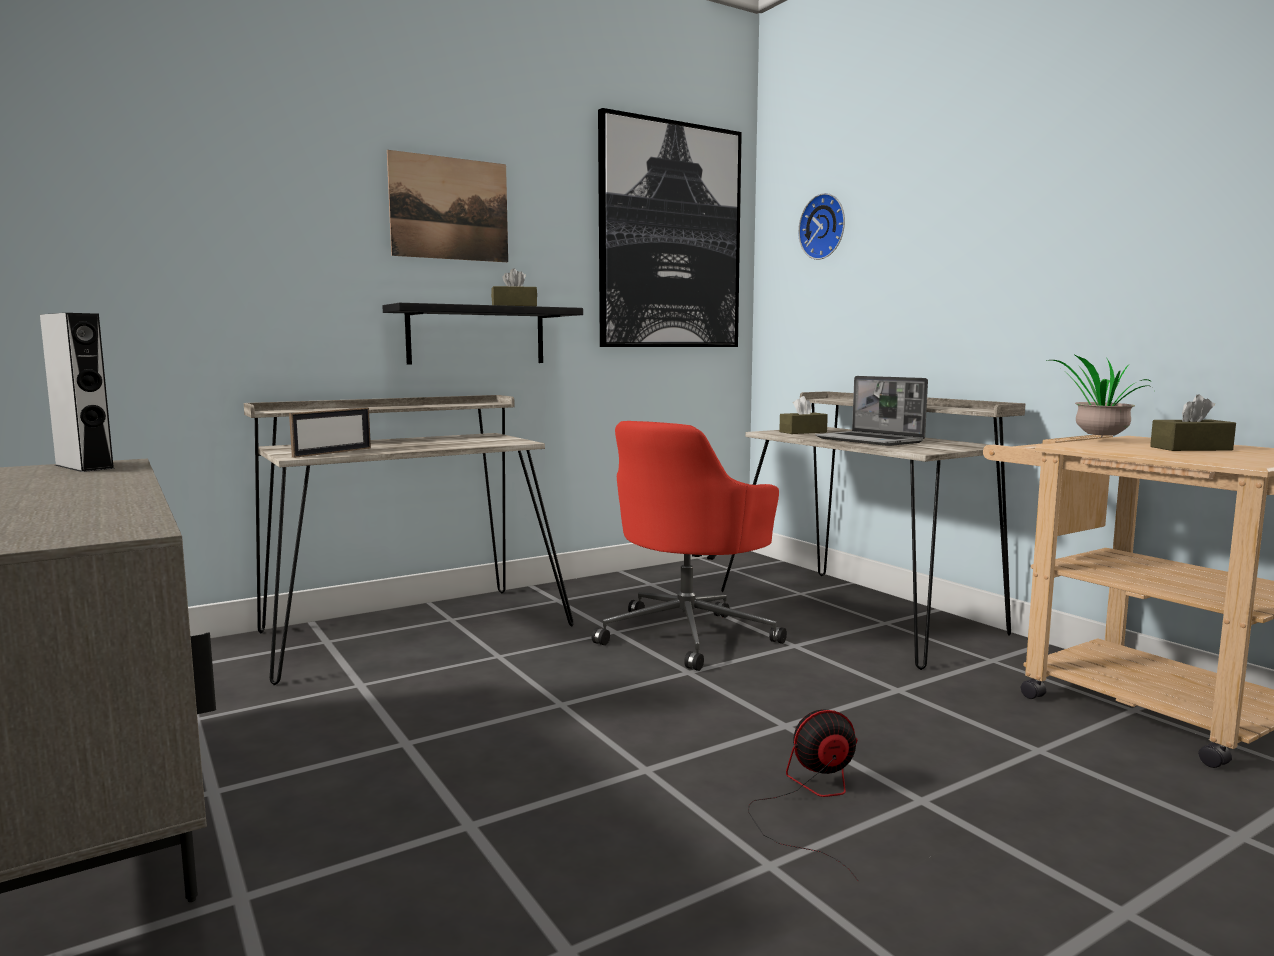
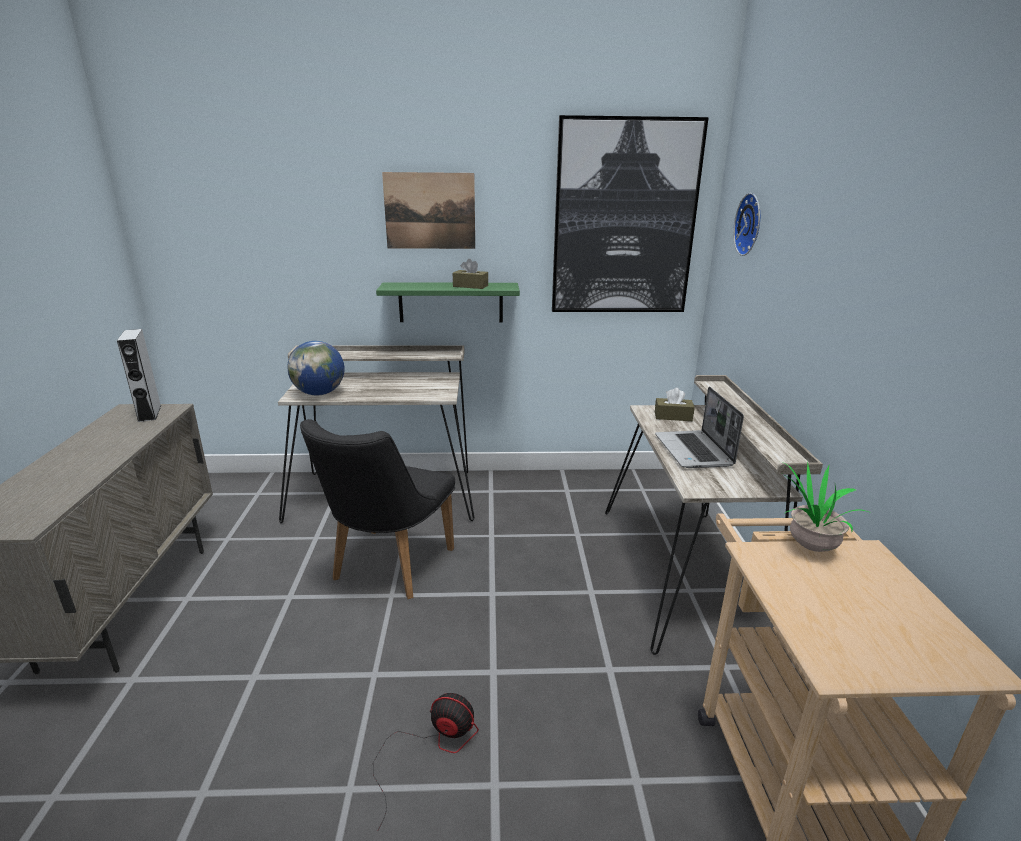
camera: 30 degrees right, 15 degrees up
picture frame [289,408,371,458] -> globe [287,341,345,395]
black shelf [382,303,583,365] -> green shelf [376,282,520,322]
red office chair [592,421,787,671] -> none
brown tissue box [1150,394,1236,451] -> none
none -> black chair [300,419,455,599]

